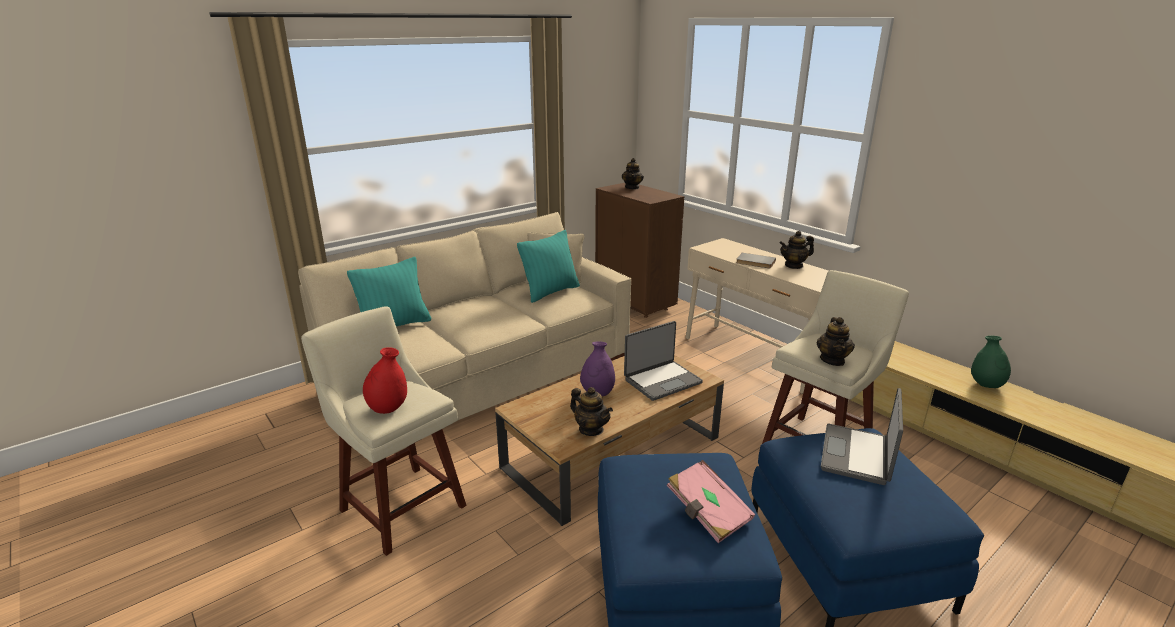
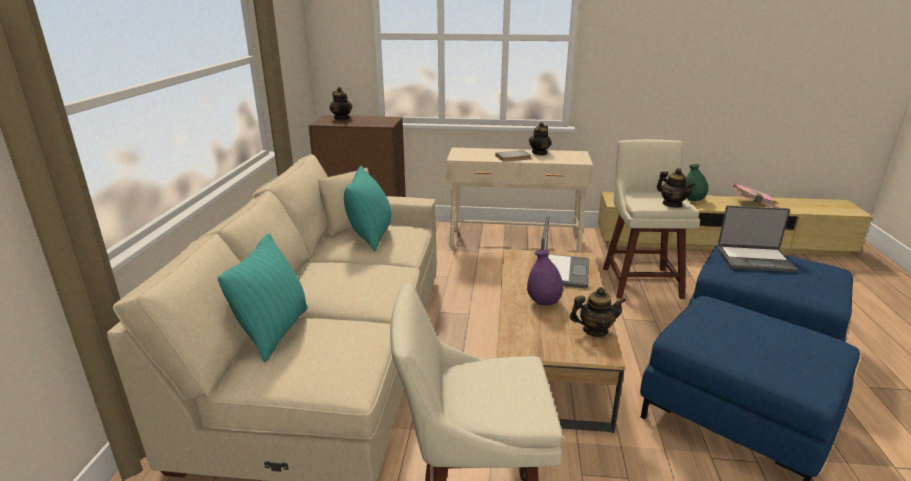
camera: 45 degrees left, 0 degrees up
red vase [363,347,407,414] -> none
pink book [667,460,755,543] -> pink book moved to [732,183,778,208]
laptop [821,388,903,485] -> laptop turned 60 degrees counterclockwise [718,205,797,272]

